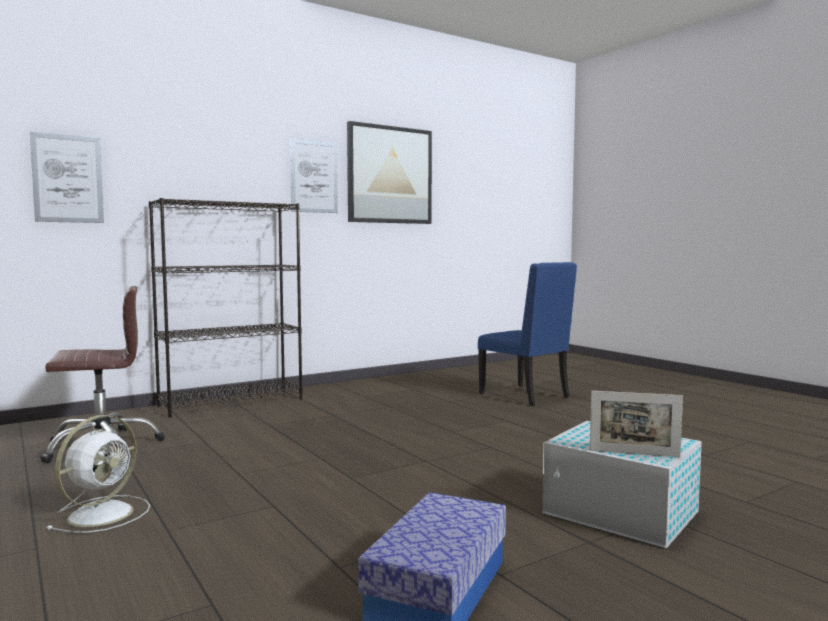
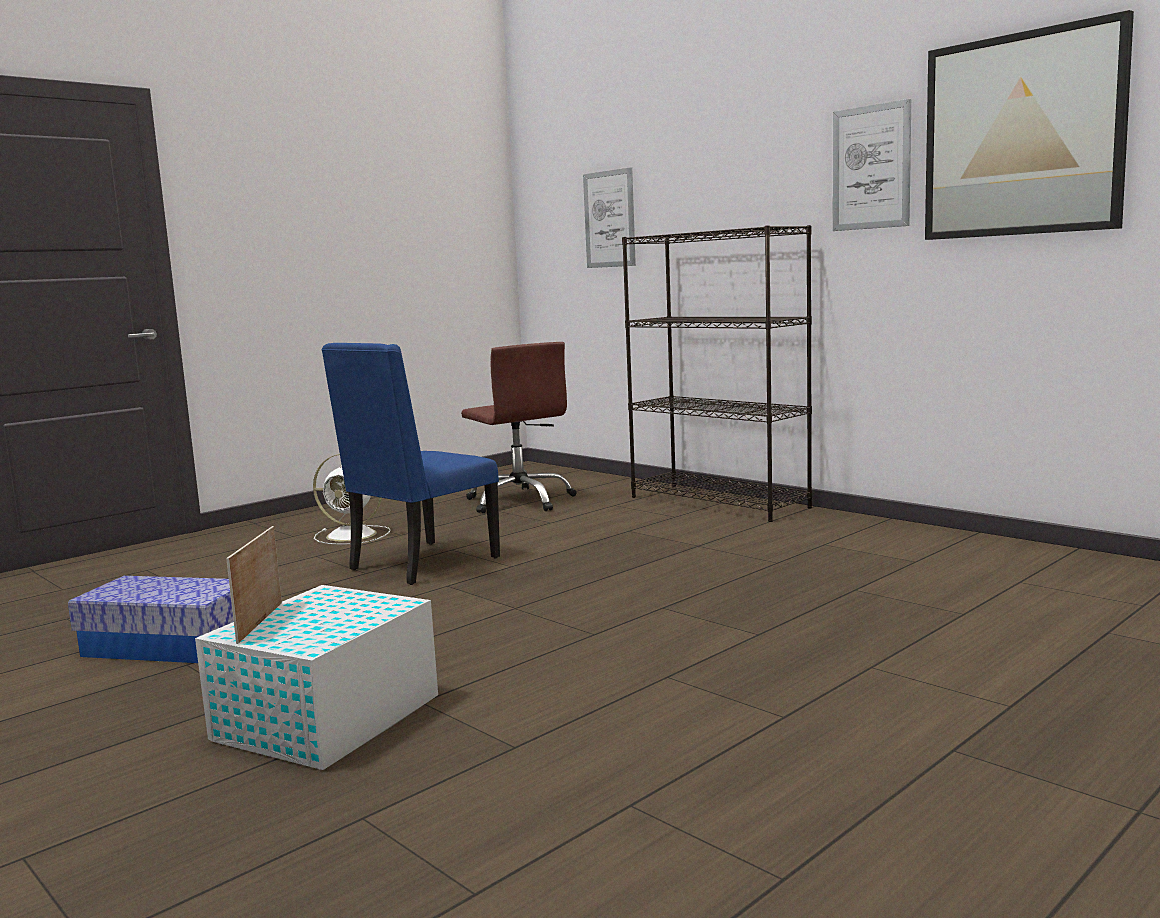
camera: 80 degrees right, 5 degrees up
blue chair [478,262,577,406] -> blue chair moved to [321,343,500,585]

